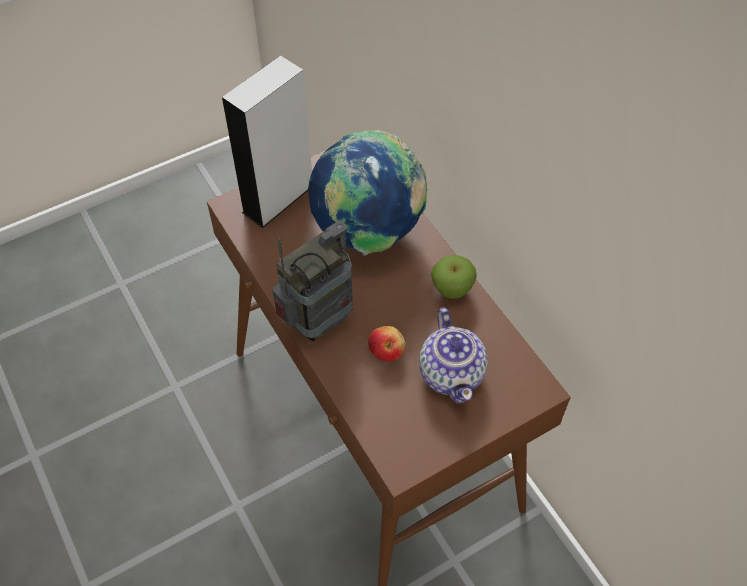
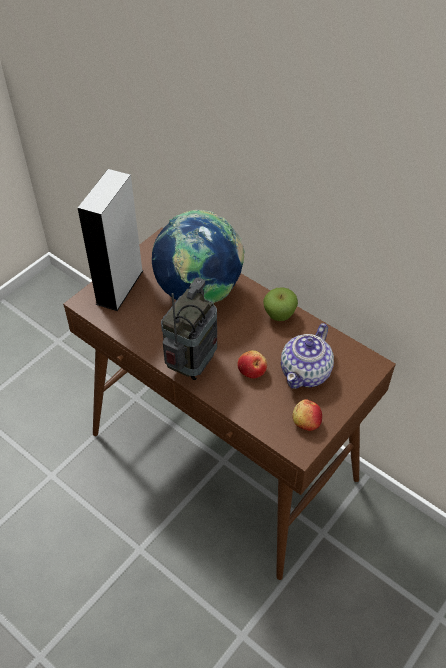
camera: 20 degrees left, 5 degrees down
teapot [419,308,488,404] -> teapot turned 60 degrees clockwise [281,323,334,389]
none -> apple [292,399,322,431]

